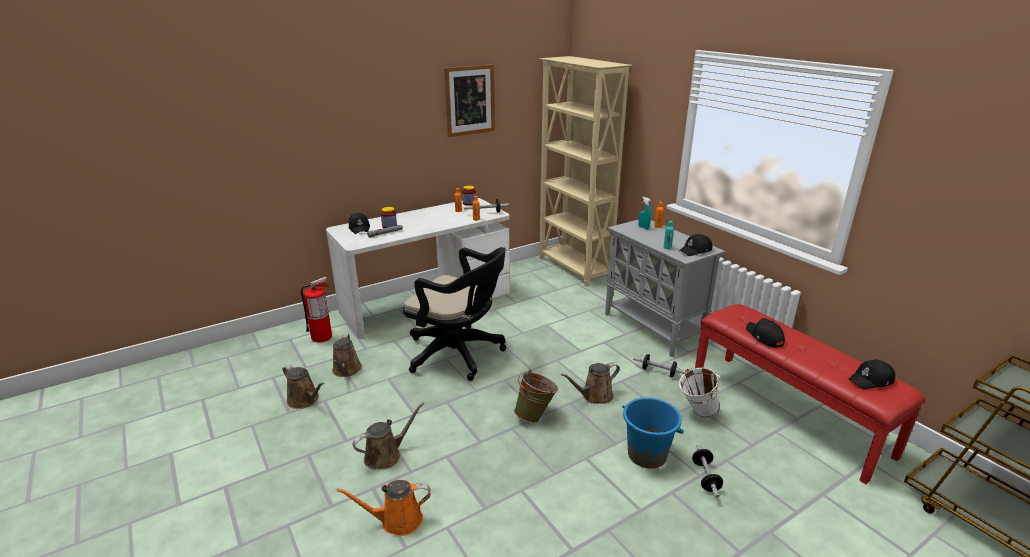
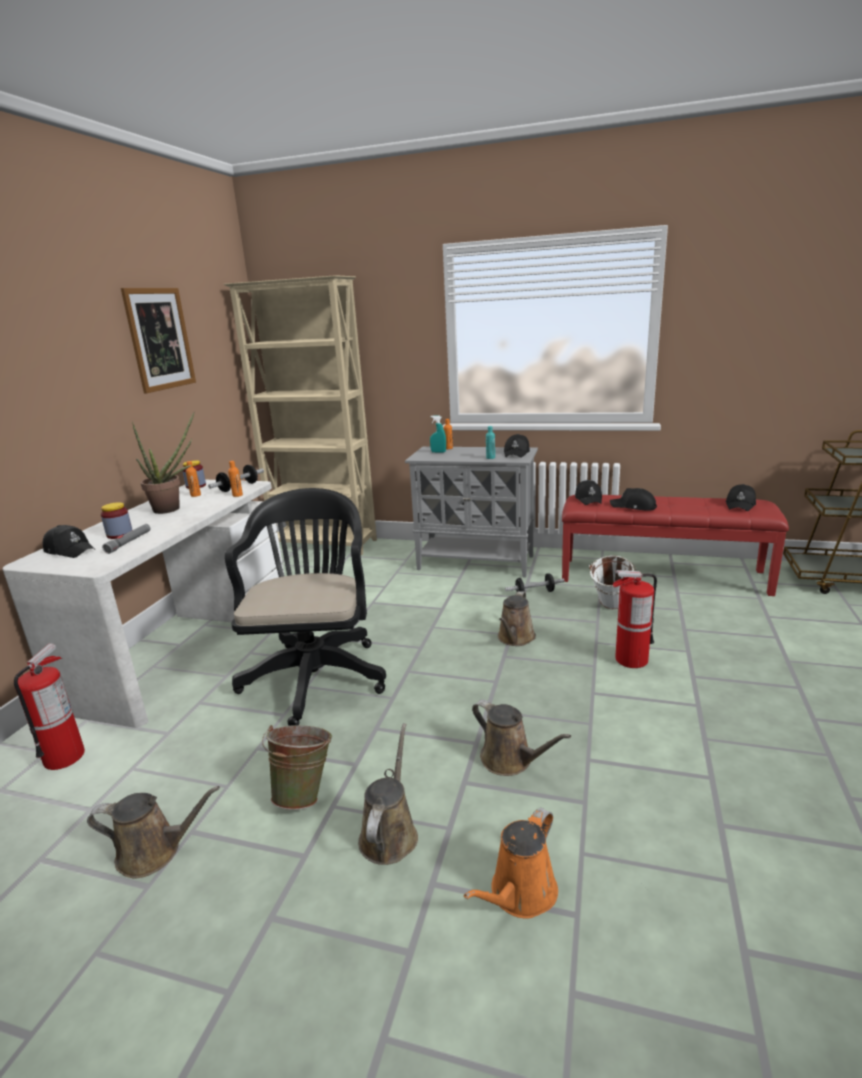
camera: 40 degrees left, 5 degrees down
brown watering can [332,334,362,377] -> brown watering can moved to [472,700,571,776]
black office chair [403,247,506,381] -> black office chair turned 75 degrees counterclockwise [225,488,386,726]
green bucket [514,370,558,423] -> green bucket moved to [262,725,332,810]
blue bucket [622,397,684,469] -> fire extinguisher [612,570,657,668]
dumbbell [692,444,723,498] -> none
none -> potted plant [132,411,195,514]
none -> black cap [575,480,602,505]

